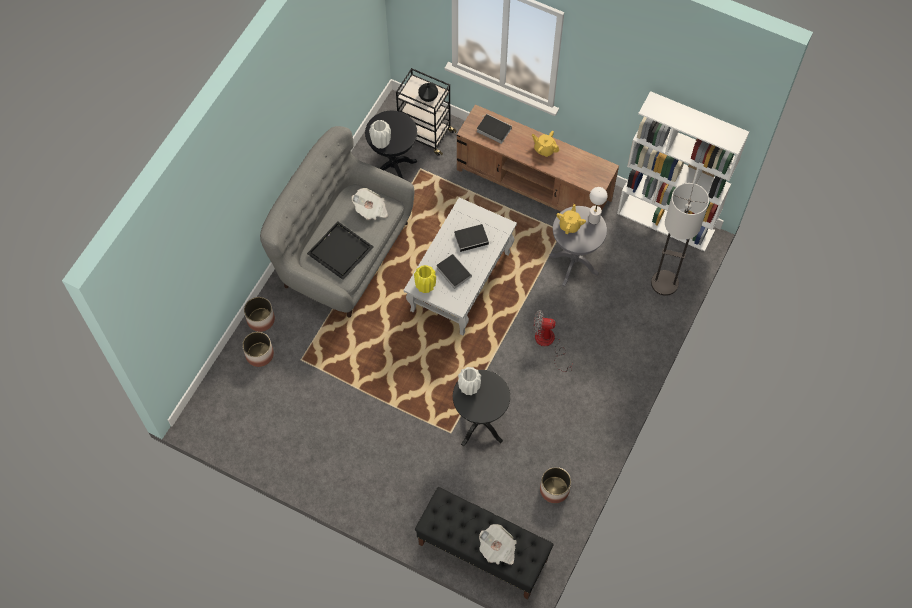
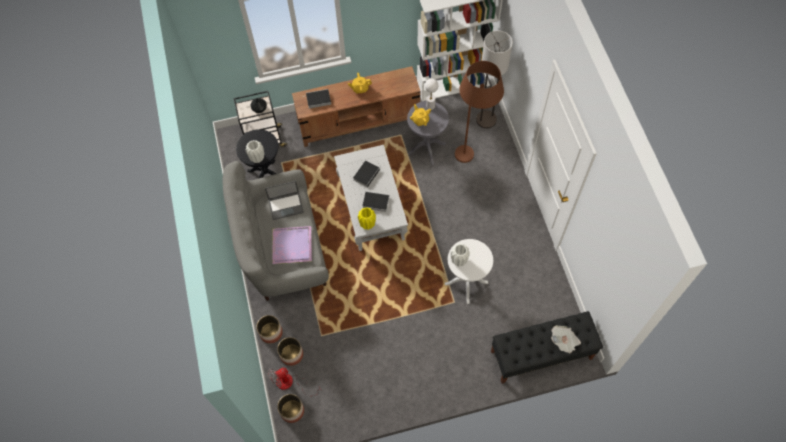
camera: 40 degrees left, 0 degrees up
black tray [307,222,374,280] -> purple tray [272,226,312,264]
newspaper [352,188,388,220] -> laptop [265,181,304,220]
black side table [453,370,510,447] -> white side table [445,239,493,304]
fan [534,310,572,372] -> fan moved to [268,367,322,396]
planter [540,467,571,503] -> planter moved to [277,394,304,423]
none -> brown floor lamp [455,61,504,163]

